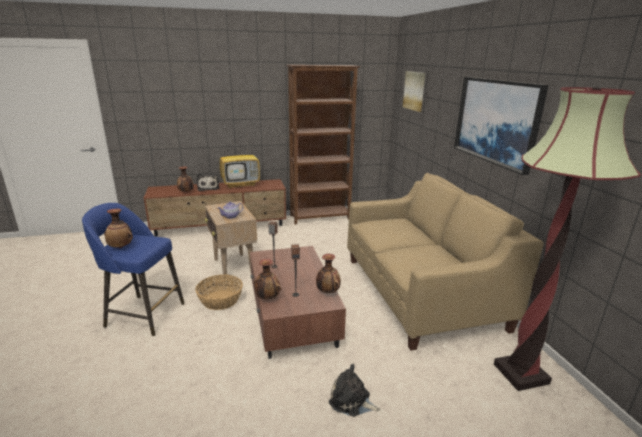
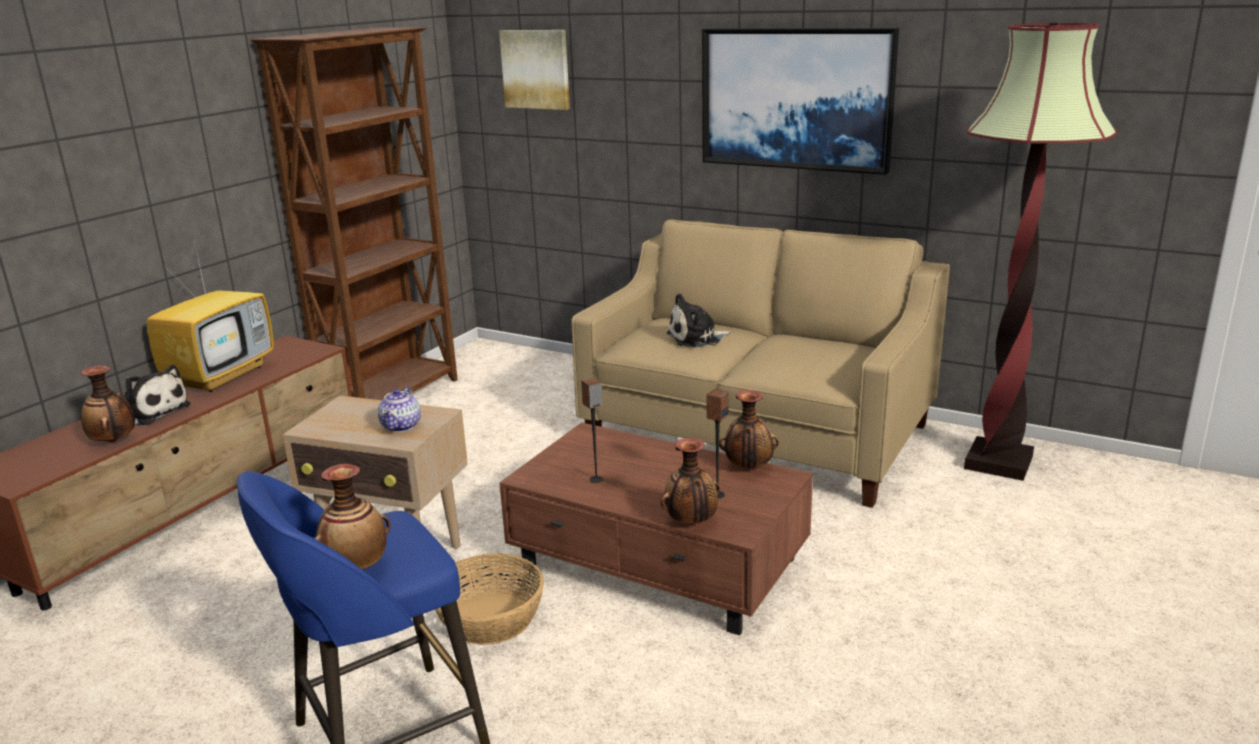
camera: 45 degrees left, 0 degrees up
plush toy [329,364,380,417] -> plush toy moved to [667,293,731,348]

